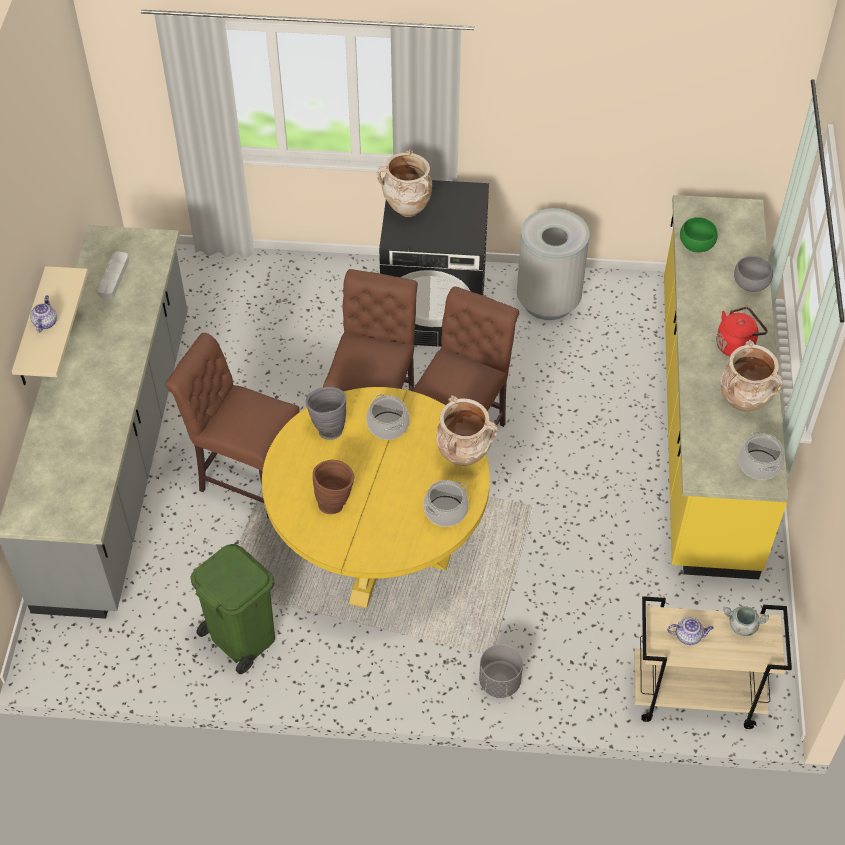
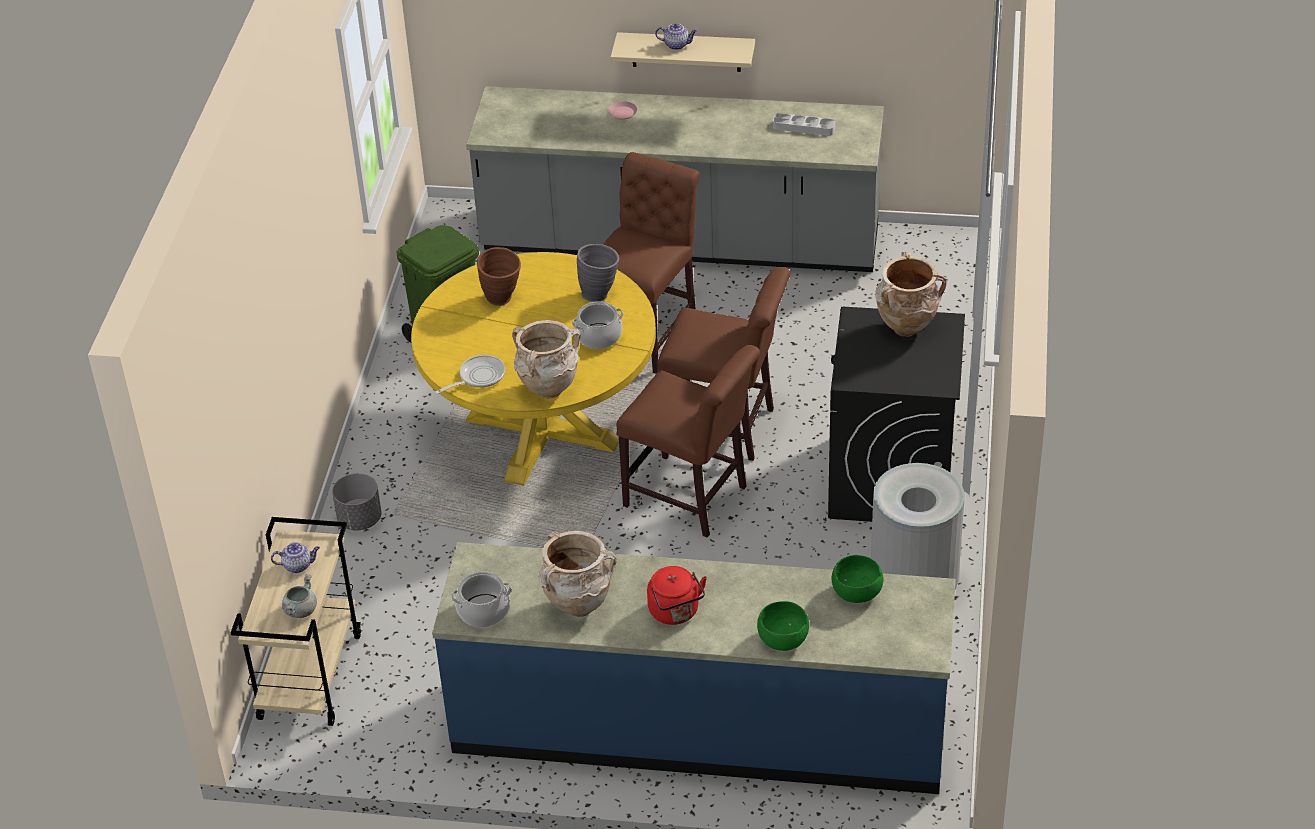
camera: 95 degrees right, 10 degrees down
cooking pot [423,480,469,527] -> frying pan [435,355,505,394]
yellow counter [664,195,789,579] -> blue counter [432,542,956,794]
teapot [667,617,714,645] -> teapot turned 105 degrees counterclockwise [271,542,320,573]
grey bowl [734,256,773,292] -> green bowl [757,601,809,651]
none -> pink plate [608,101,638,120]

